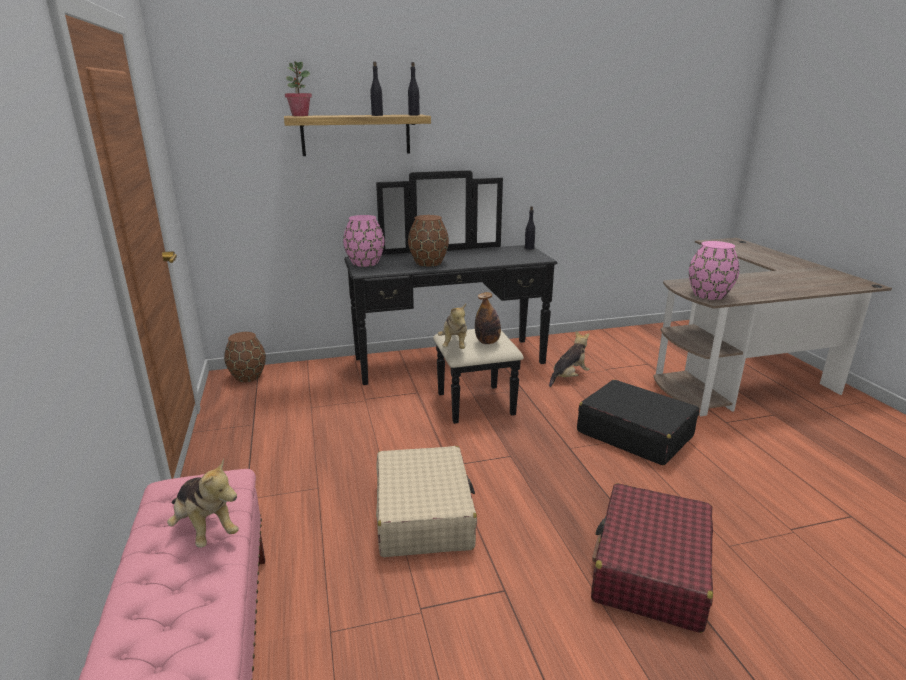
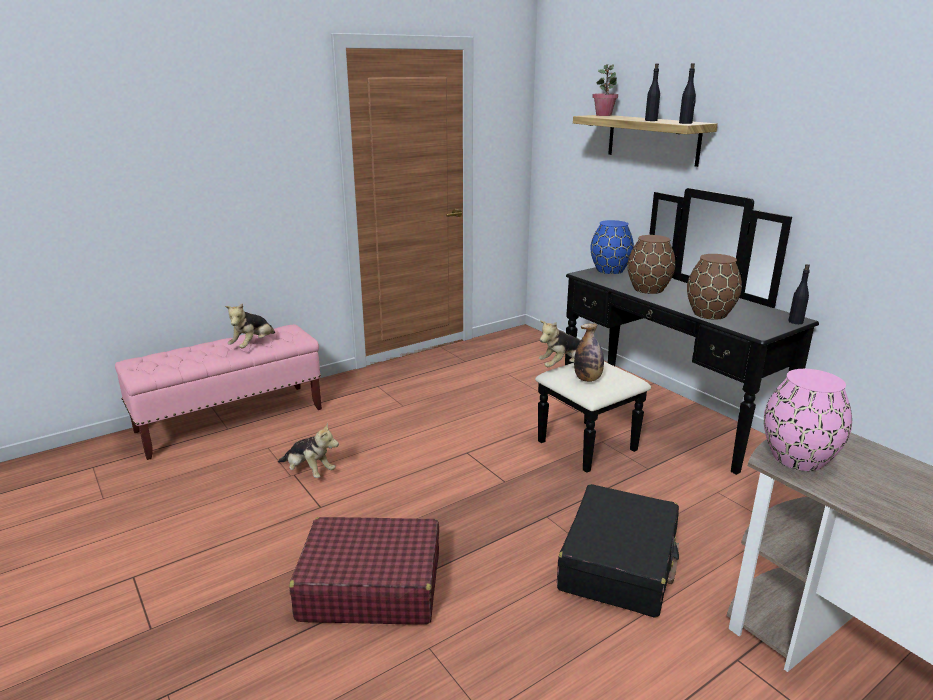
camera: 70 degrees right, 0 degrees up
brown vase [224,332,266,382] -> brown vase moved to [687,254,742,320]
pink vase [343,215,385,267] -> blue vase [590,220,634,274]
beige suitcase [376,446,477,557] -> none
plush toy [549,331,589,387] -> plush toy moved to [278,422,339,478]

